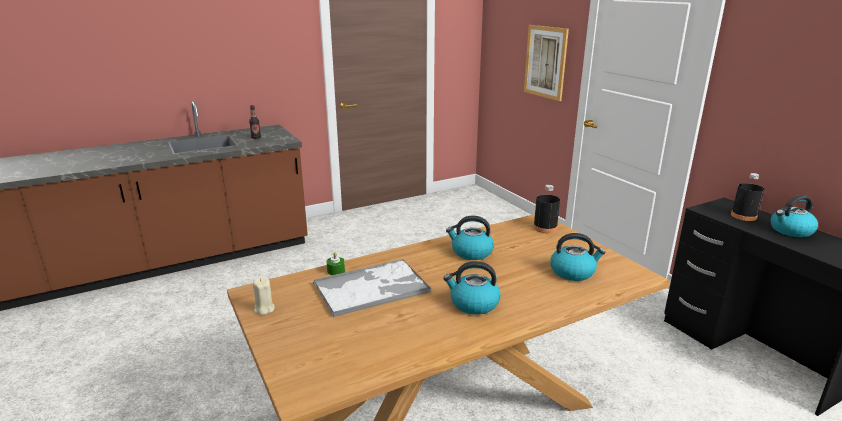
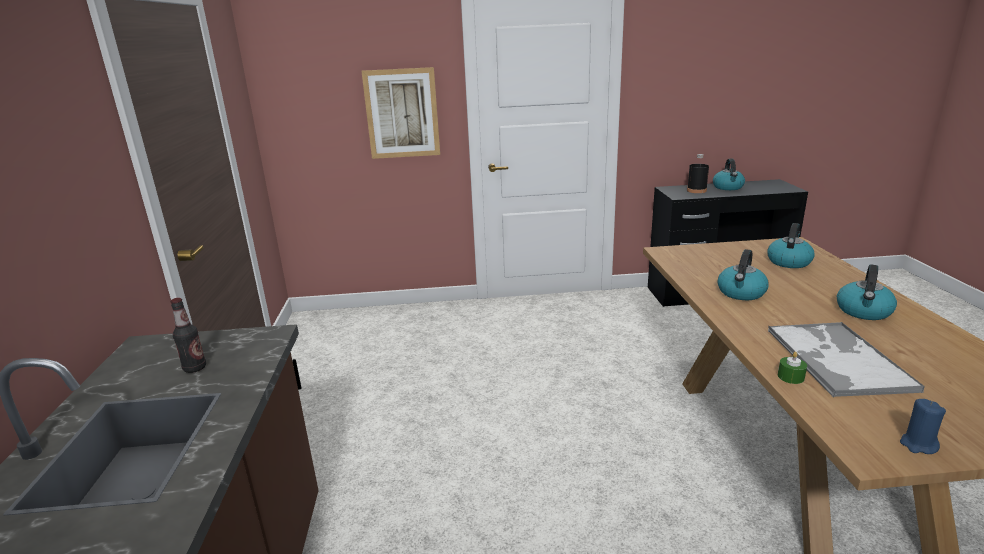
camera: 65 degrees left, 0 degrees up
beige candle [253,276,275,315] -> blue candle [900,399,946,454]
black bottle [533,185,560,233] -> none

